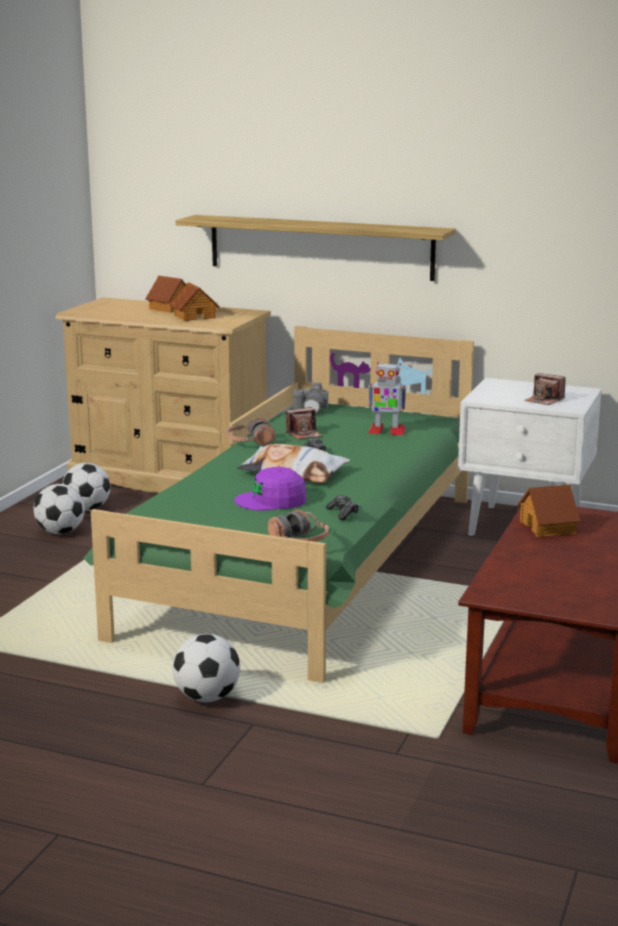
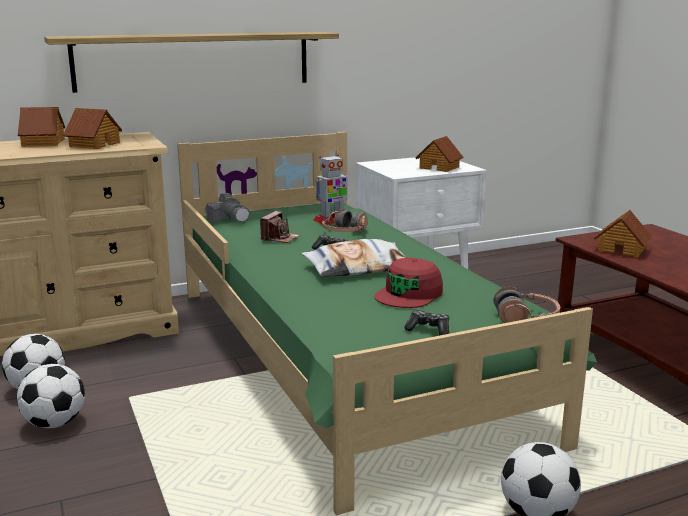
camera: 45 degrees left, 0 degrees up
headphones [226,418,276,446] -> headphones moved to [322,209,368,233]
purple cap [234,467,306,511] -> red cap [374,258,443,308]
game controller [326,495,359,520] -> game controller moved to [404,310,449,335]
camera [524,373,566,405] -> toy house [416,136,463,172]

